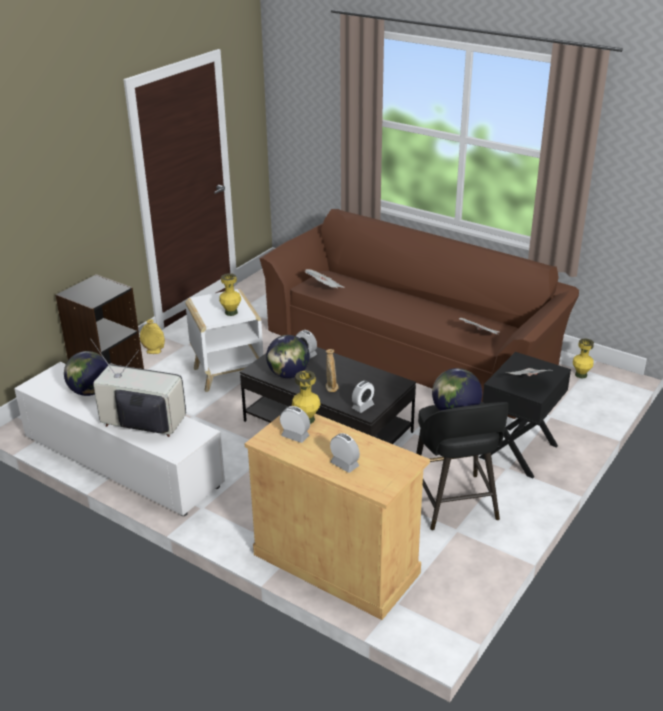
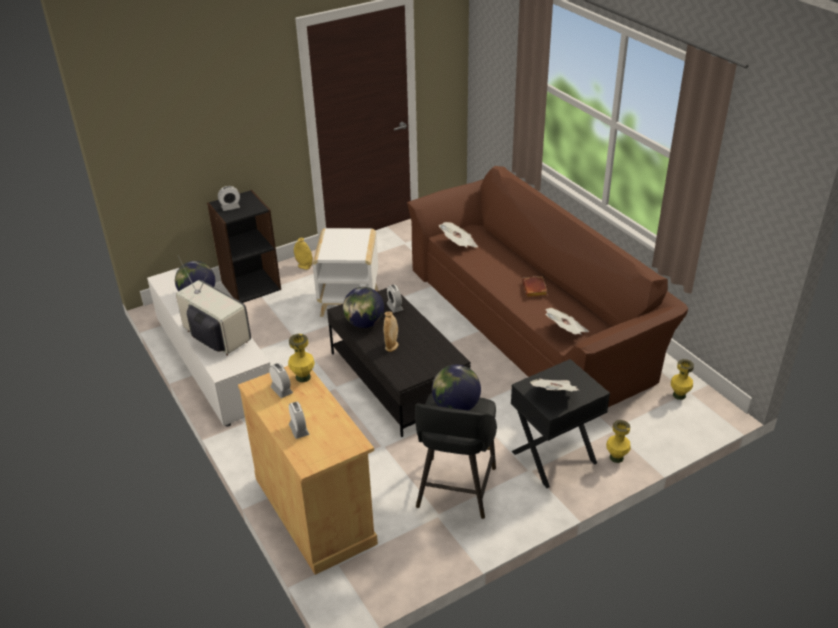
camera: 25 degrees right, 5 degrees up
yellow vase [219,273,241,316] -> yellow vase moved to [606,420,631,463]
alarm clock [352,381,374,413] -> alarm clock moved to [218,186,240,211]
none -> brown book [522,276,547,297]

